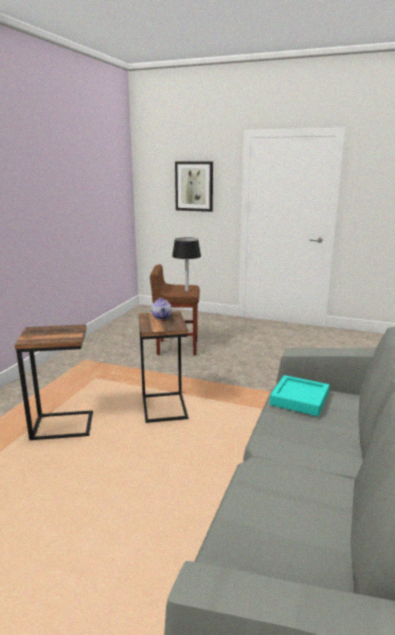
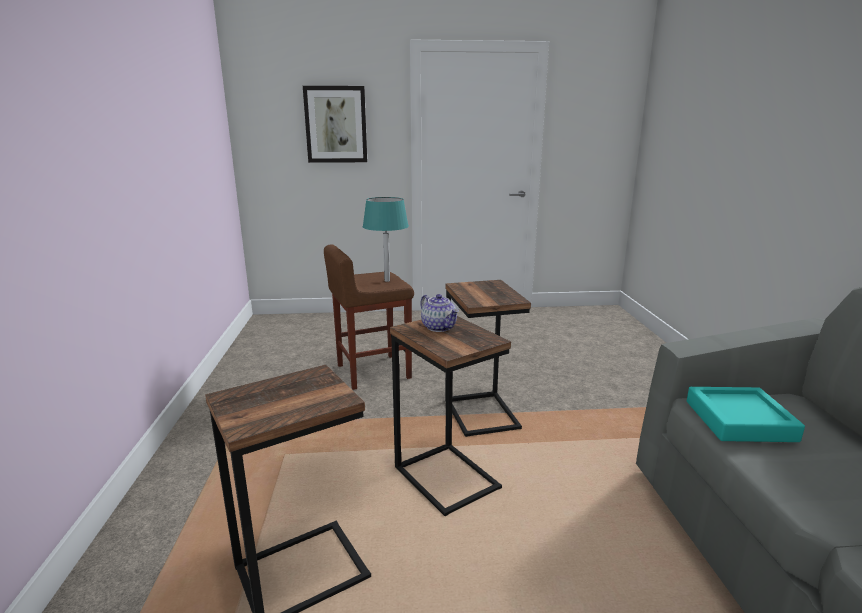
camera: 25 degrees left, 0 degrees up
black table lamp [172,237,201,291] -> turquoise table lamp [363,197,409,282]
none -> side table [445,280,531,437]

